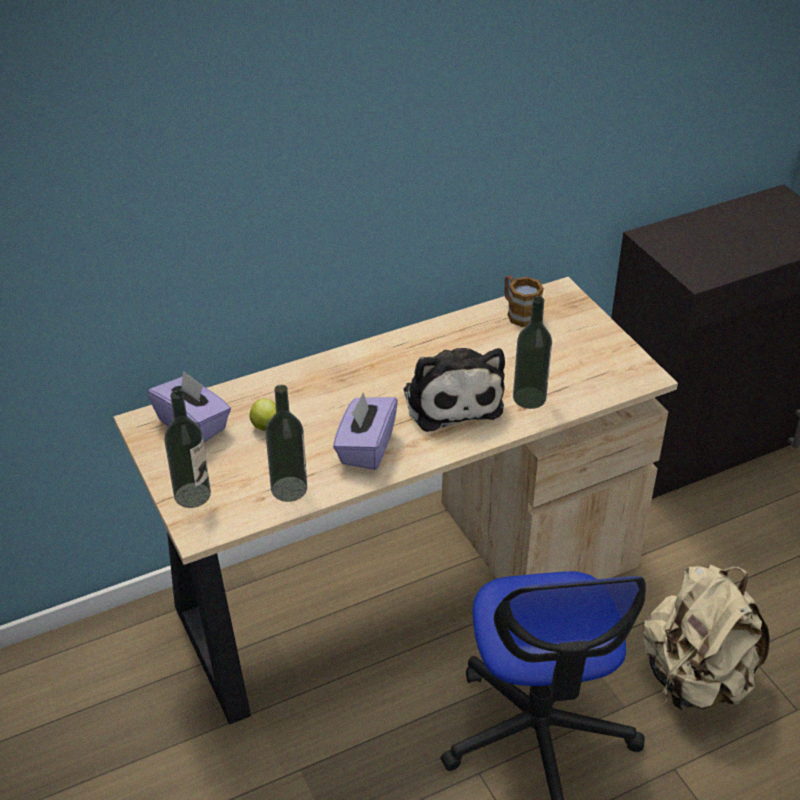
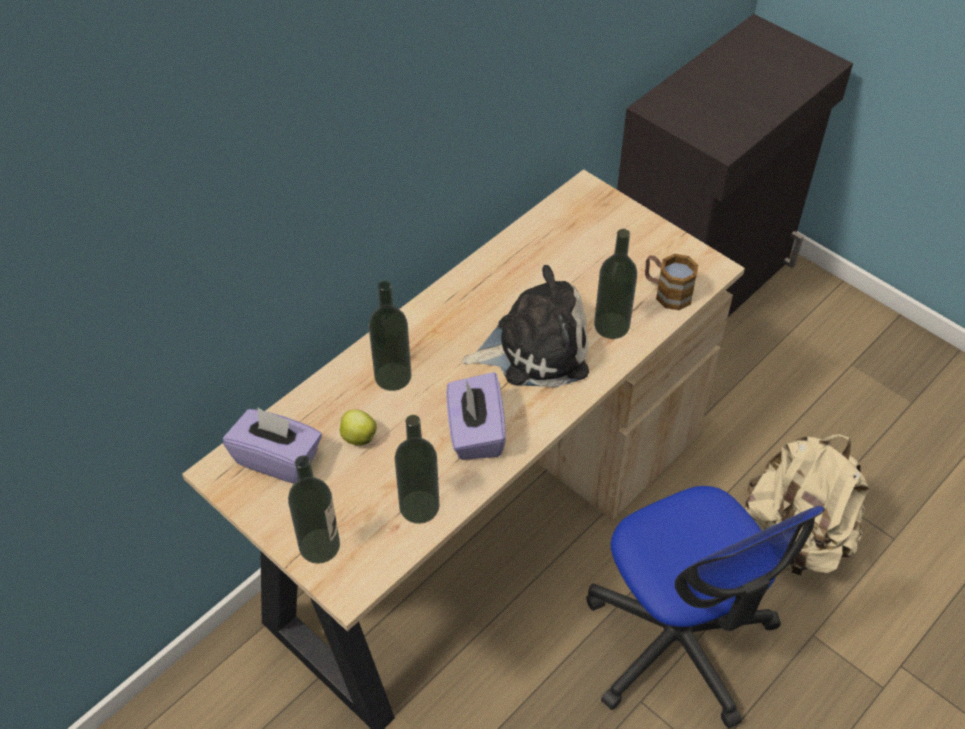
camera: 20 degrees left, 10 degrees up
plush toy [404,348,505,432] -> plush toy turned 60 degrees counterclockwise [462,265,589,388]
mug [504,275,544,327] -> mug moved to [645,254,698,310]
none -> bottle [369,281,411,391]

